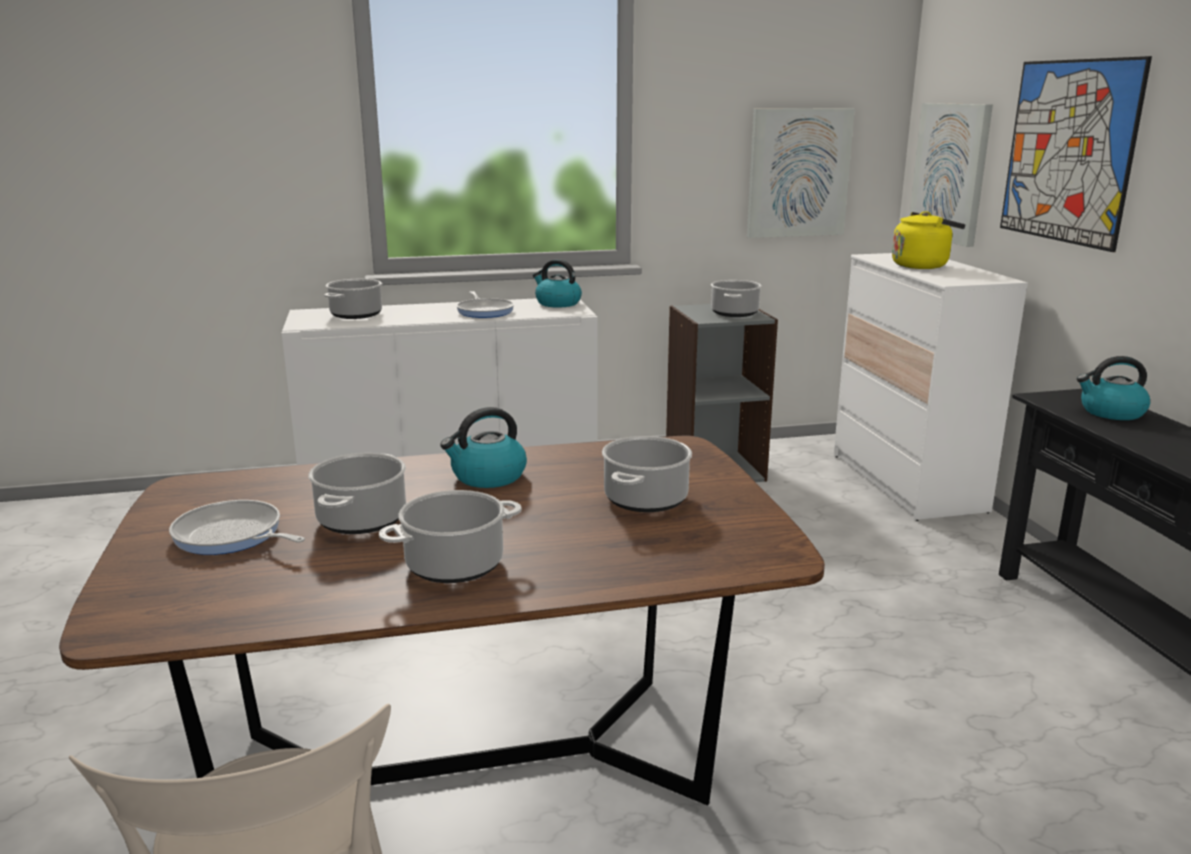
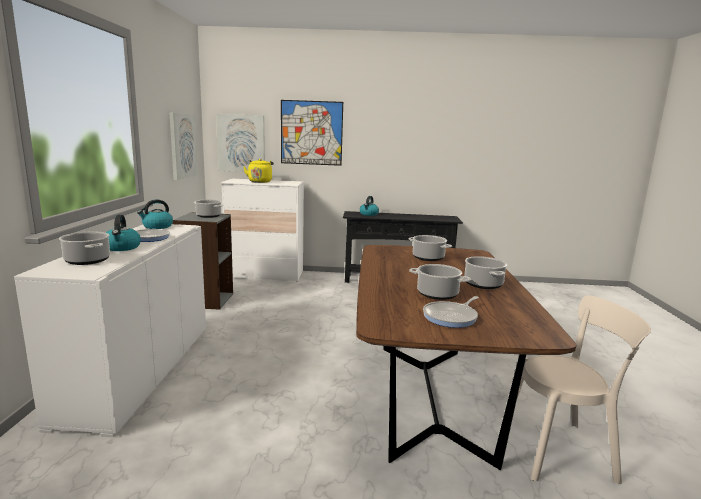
camera: 75 degrees left, 5 degrees down
kettle [440,407,527,488] -> kettle moved to [106,215,141,251]

